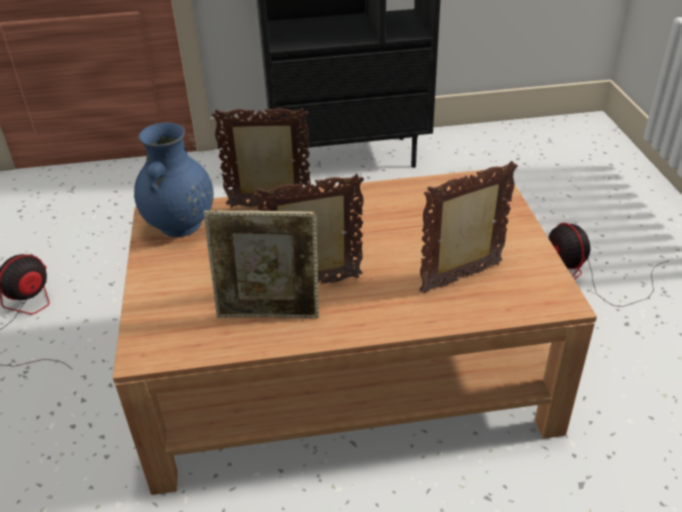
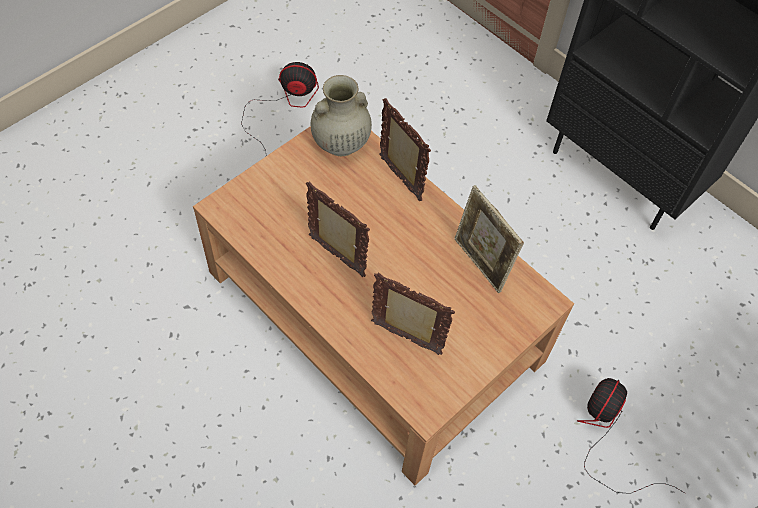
camera: 50 degrees right, 20 degrees up
blue vase [134,123,214,237] -> beige vase [311,75,372,156]
picture frame [204,210,319,318] -> picture frame moved to [455,185,524,293]

